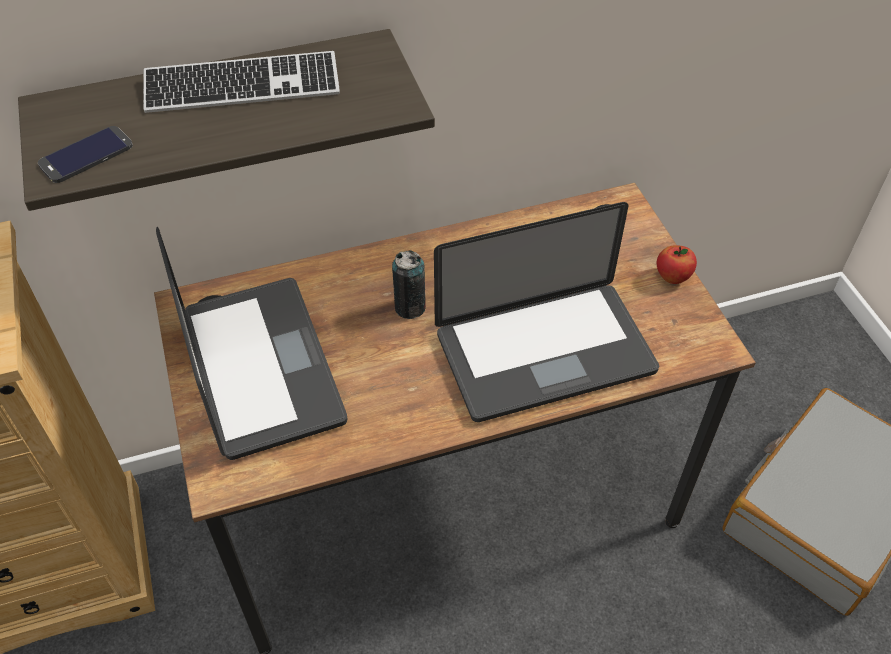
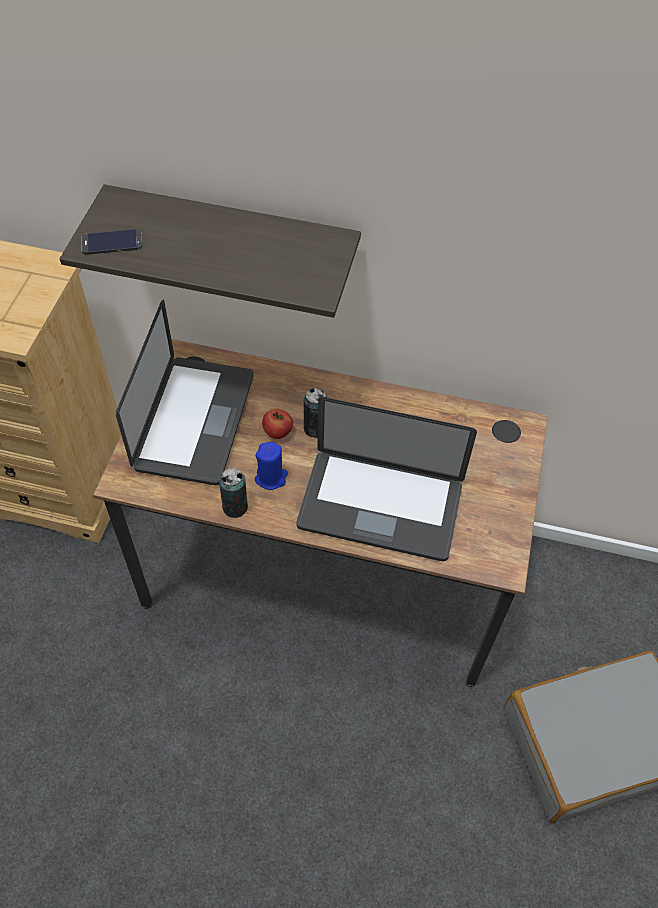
camera: 30 degrees right, 5 degrees up
keyboard [144,51,340,113] -> none
apple [657,245,697,284] -> apple moved to [262,408,293,439]
none -> can [219,468,248,518]
none -> blue candle [255,442,288,490]

